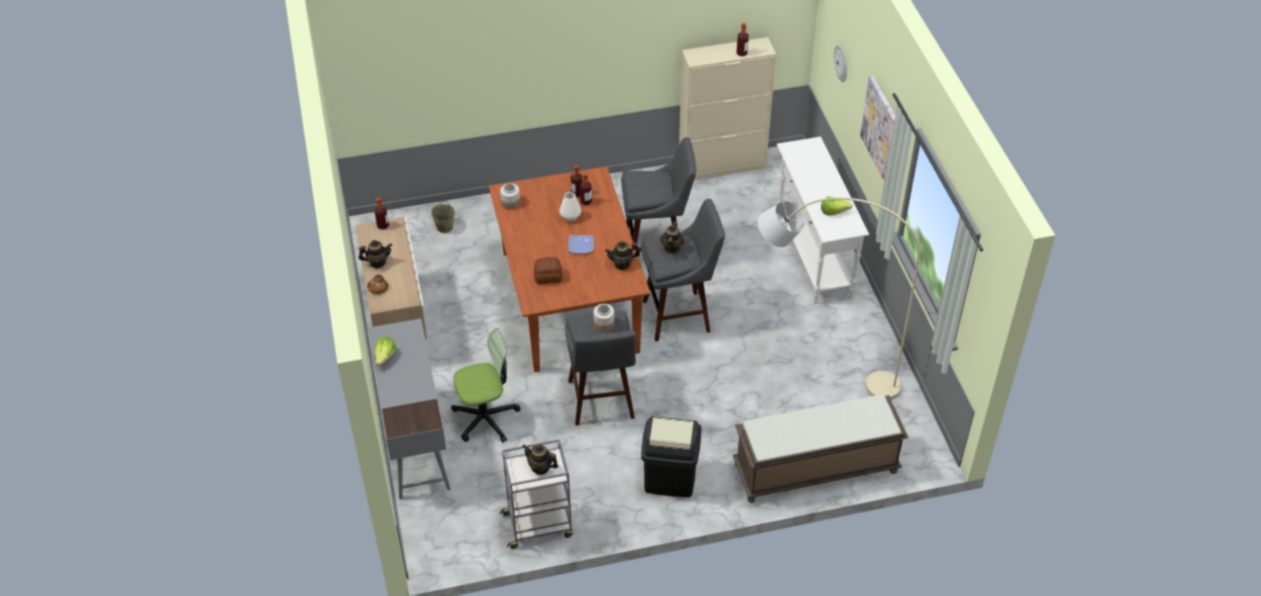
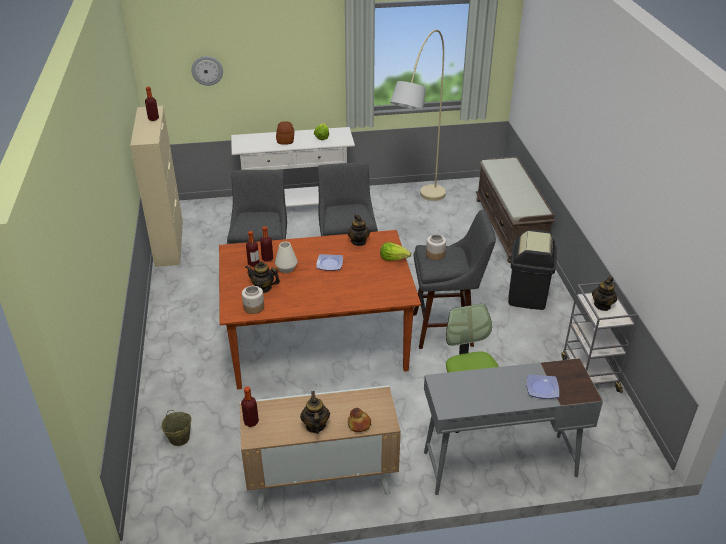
camera: 85 degrees left, 10 degrees down
lettuce [375,337,396,366] -> lettuce moved to [380,242,411,261]
bread [534,257,562,284] -> bread moved to [276,121,294,145]
teapot [660,221,684,254] -> teapot moved to [245,261,280,293]
picture [860,75,896,181] -> none
none -> plate [527,375,559,399]

